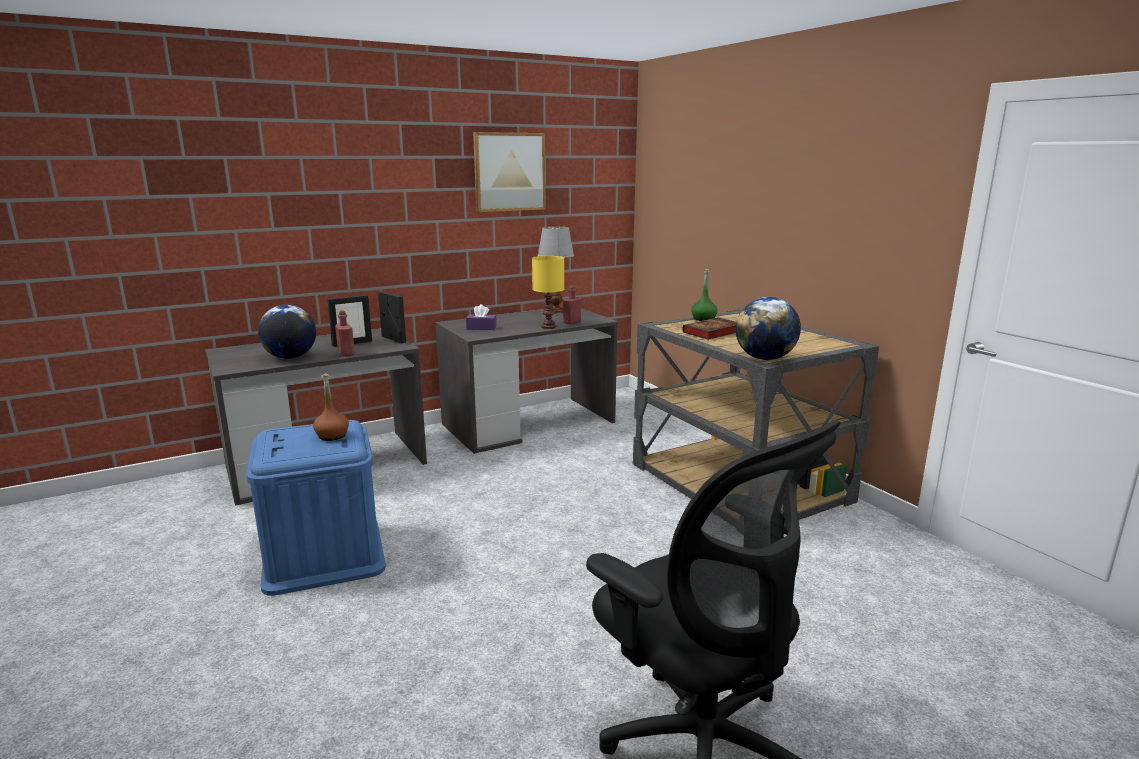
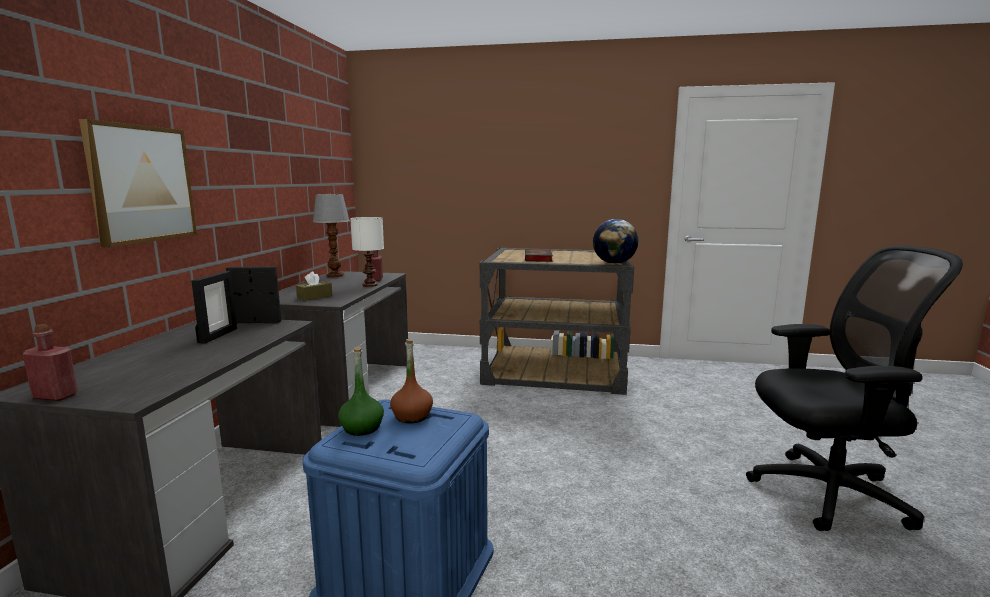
camera: 50 degrees left, 5 degrees down
globe [258,305,316,359] -> none
red bottle [335,310,355,356] -> red bottle moved to [22,324,78,401]
purple tissue box [466,304,497,330] -> brown tissue box [296,272,332,301]
picture [473,132,546,212] -> picture moved to [79,119,197,248]
yellow table lamp [532,256,564,329] -> white table lamp [350,217,384,287]
green bottle [691,269,718,321] -> green bottle moved to [338,347,384,436]

